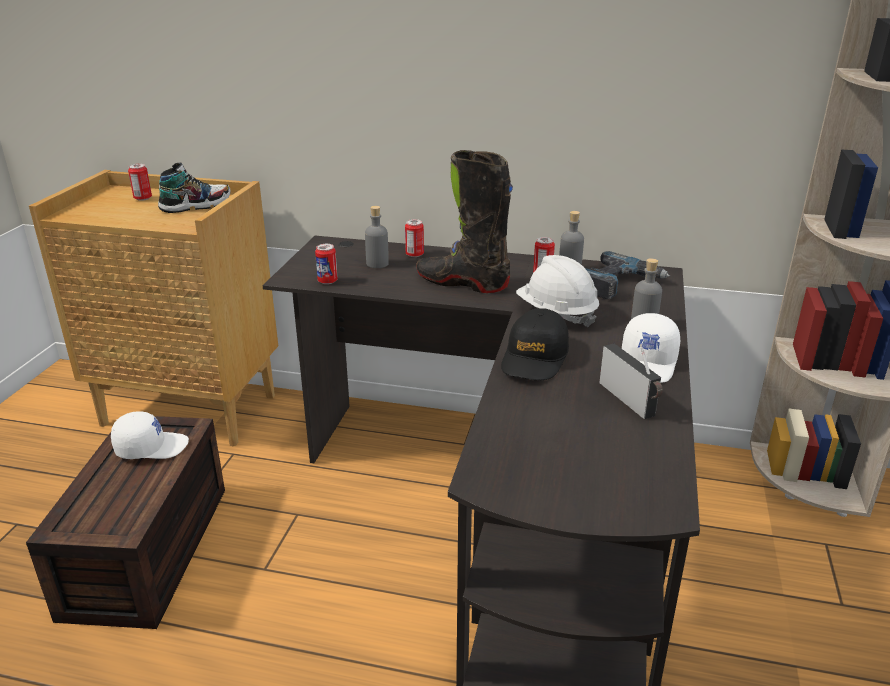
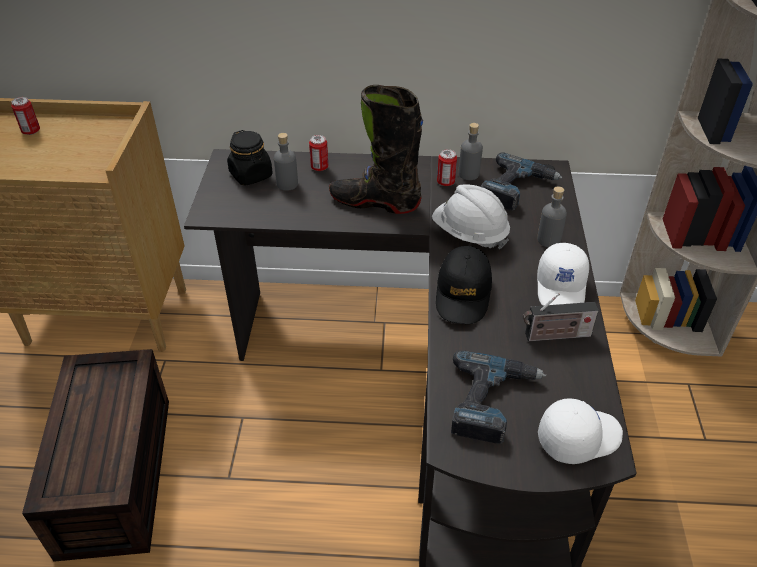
camera: 10 degrees left, 15 degrees up
white cap [111,411,189,459] -> white cap moved to [538,398,623,464]
shoe [158,162,231,213] -> none
can [315,244,338,284] -> none
radio [599,344,663,419] -> radio turned 120 degrees clockwise [523,293,599,341]
none -> black jar [227,130,273,186]
none -> power drill [451,350,546,444]

